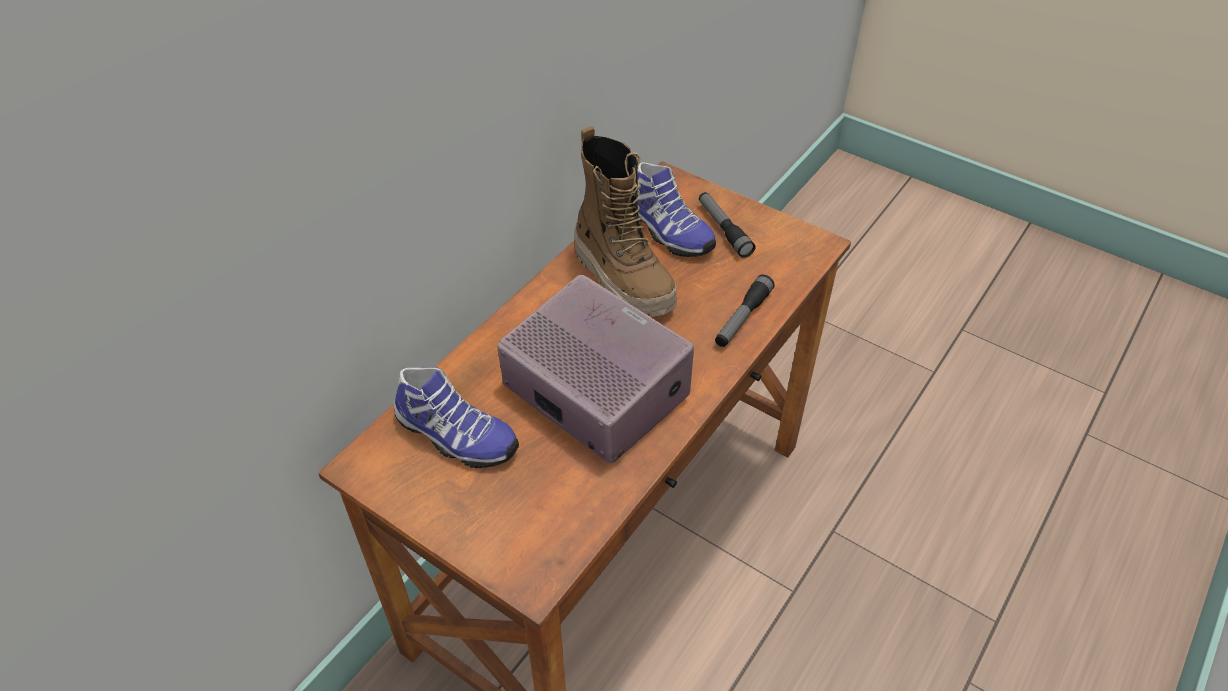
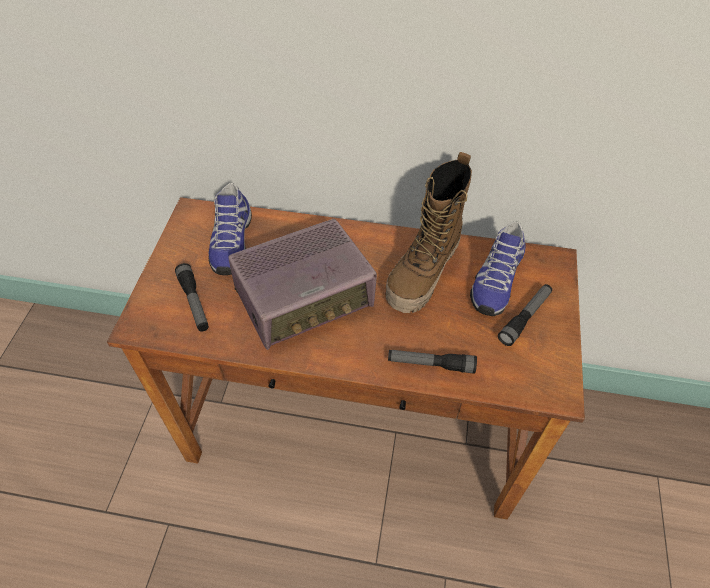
camera: 65 degrees right, 5 degrees up
radio [497,274,694,463] -> radio turned 45 degrees clockwise [228,219,377,350]
none -> flashlight [175,263,209,332]

